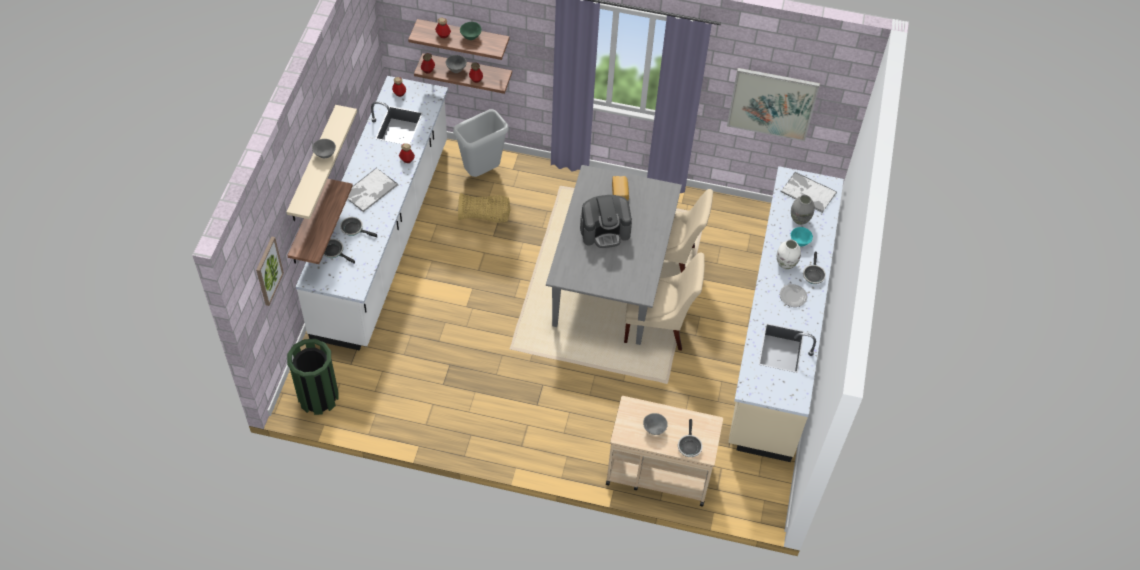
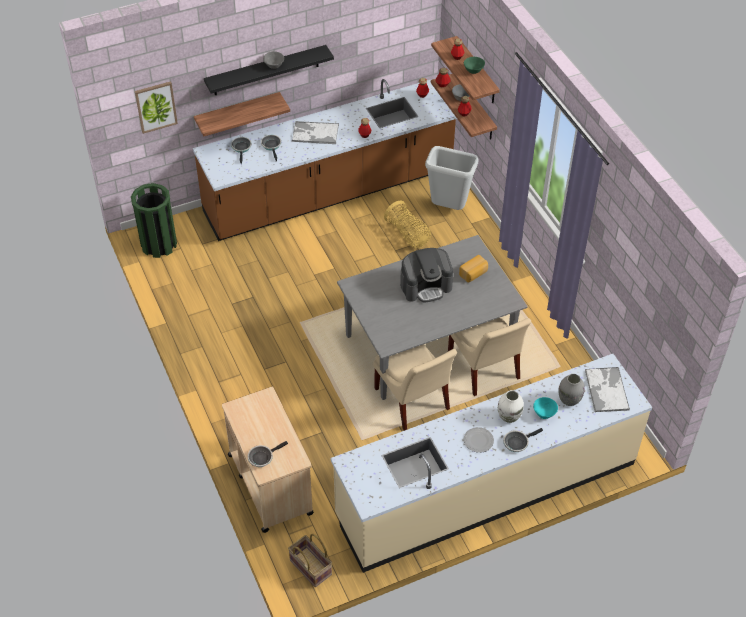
camera: 55 degrees right, 5 degrees down
beige shelf [287,105,357,221] -> black shelf [204,45,334,95]
white counter [296,76,448,350] -> brown counter [193,79,457,241]
coffee machine [580,195,632,248] -> coffee machine turned 60 degrees counterclockwise [400,248,453,302]
grey bowl [643,413,668,435] -> none
picture [727,68,820,141] -> none
none -> basket [288,534,332,587]

